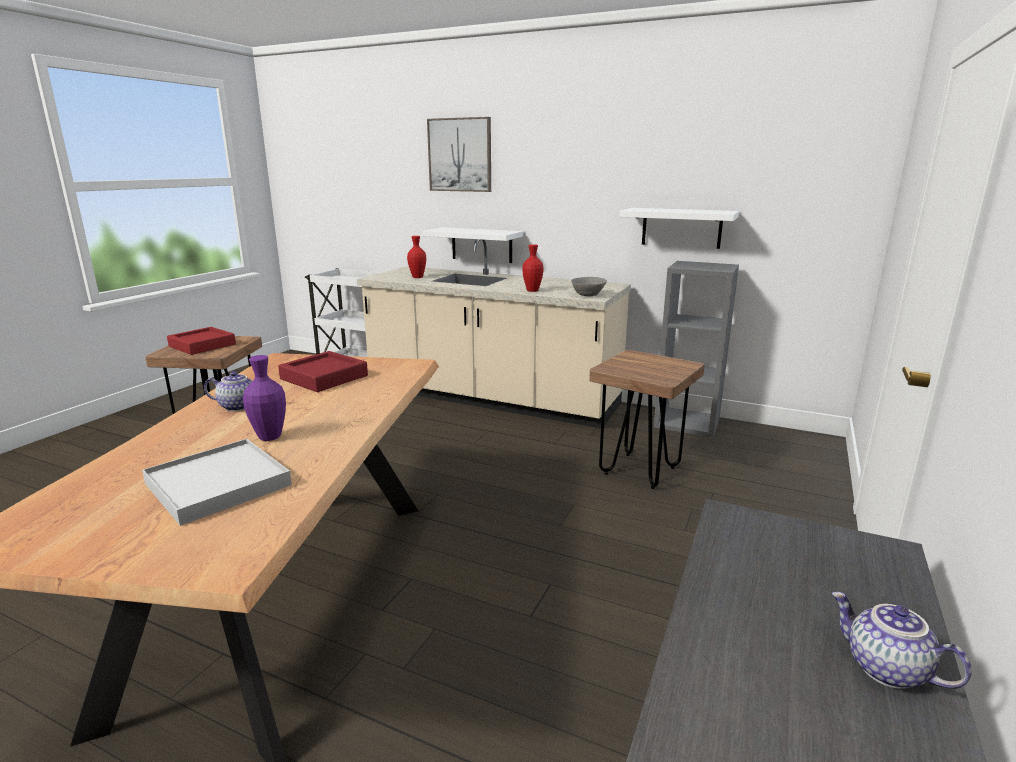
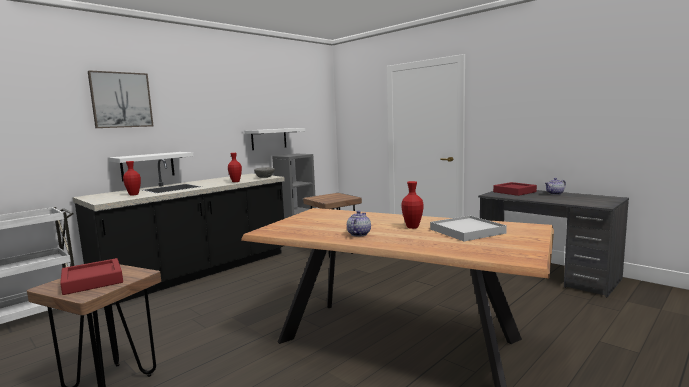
camera: 70 degrees left, 10 degrees down
purple vase [243,355,286,441] -> red vase [401,181,423,229]
red tray [278,351,368,392] -> red tray moved to [493,182,537,196]
beige counter [357,239,631,428] -> black counter [73,159,285,305]

